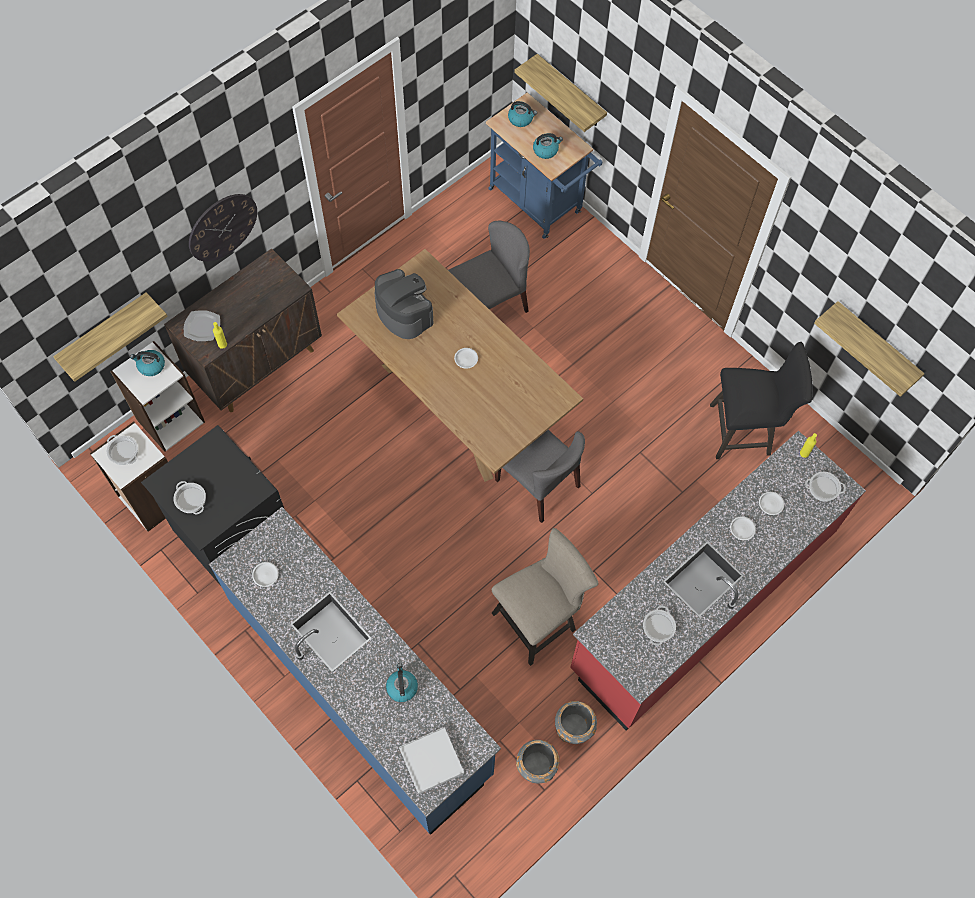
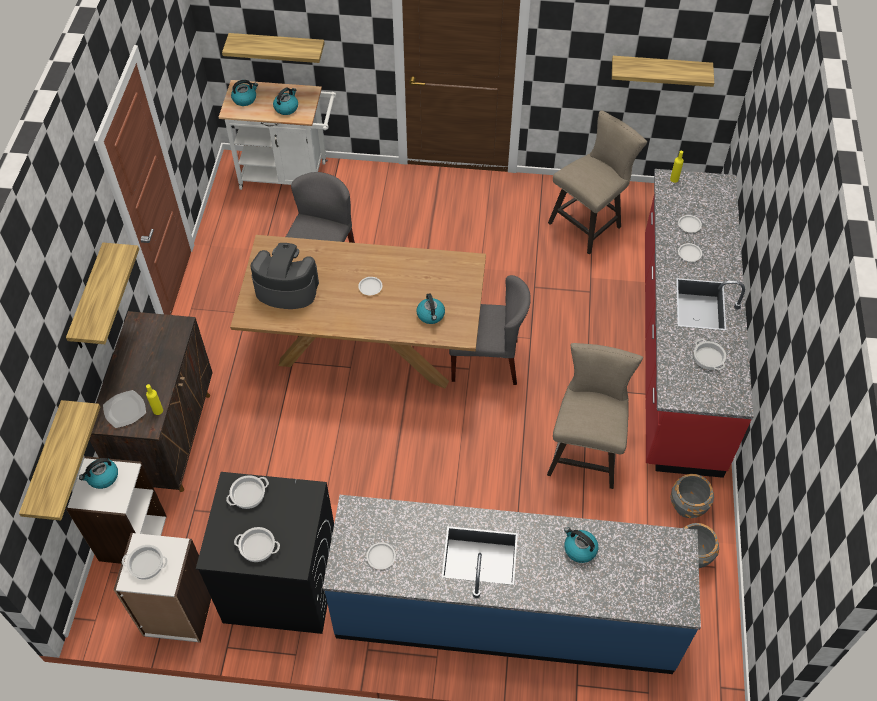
camera: 40 degrees left, 10 degrees down
wall clock [189,194,257,261] -> shelf [66,243,139,348]
white tray [399,727,464,794] -> none
blue cart [486,93,602,239] -> white cart [218,80,336,190]
black stool [710,342,812,459] -> beige stool [548,110,647,255]
cooking pot [805,472,846,502] -> cooking pot moved to [226,475,269,509]
none -> kettle [416,293,445,324]

